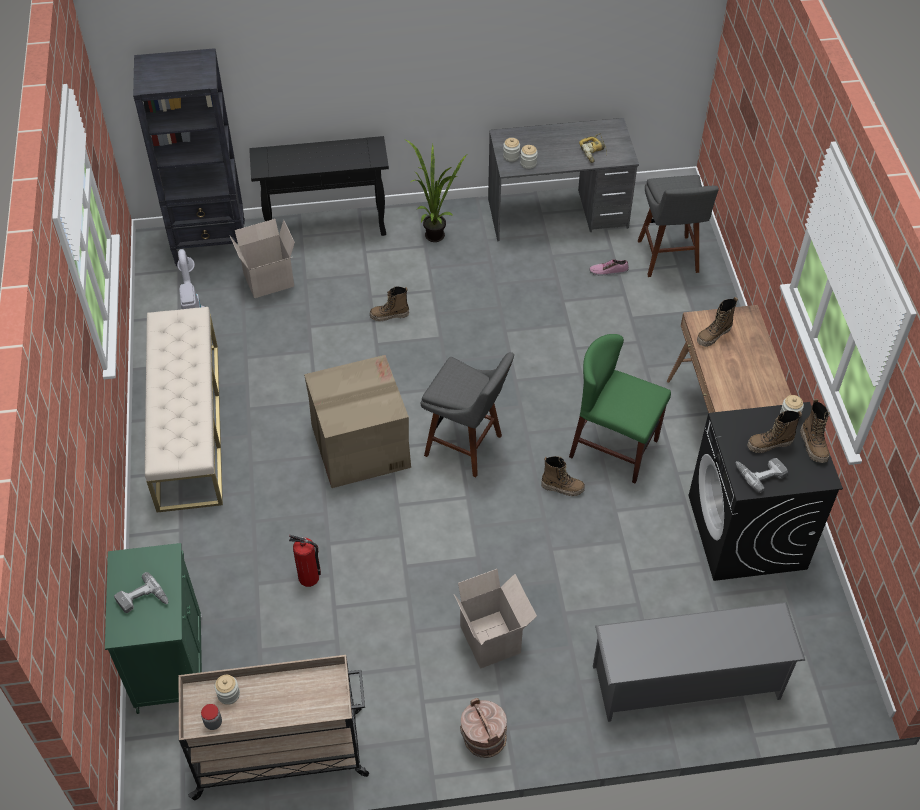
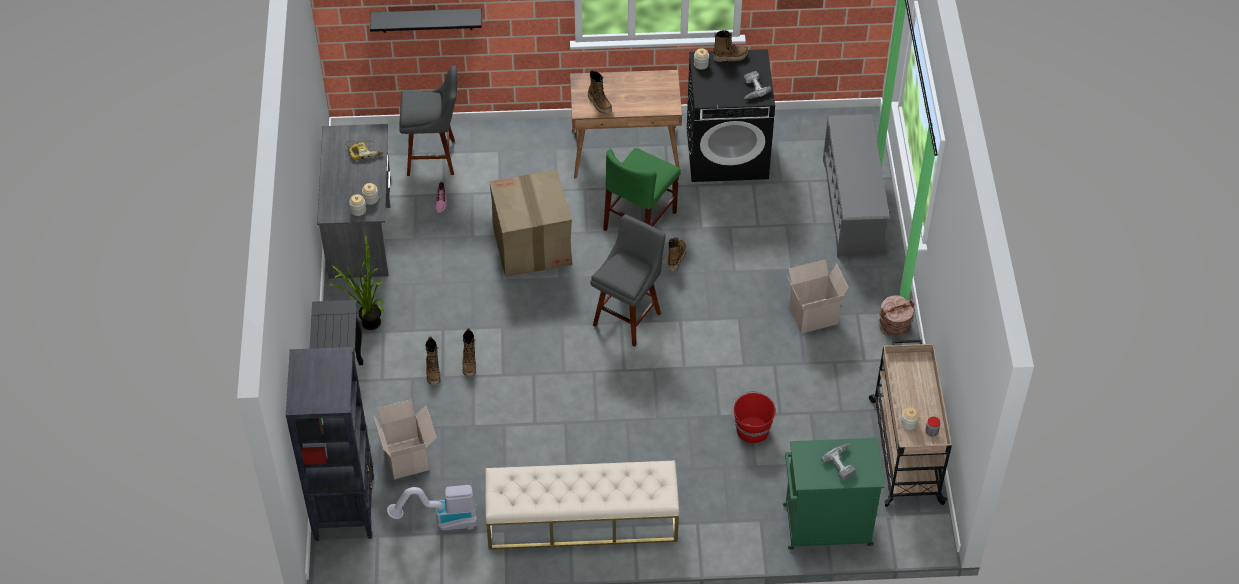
camera: 85 degrees left, 0 degrees up
fire extinguisher [289,535,321,587] -> red bucket [731,391,776,443]
cardboard box [304,355,411,488] -> cardboard box moved to [489,170,572,277]
boot [747,411,802,453] -> boot moved to [425,336,441,385]
none -> black shelf [370,9,482,33]

